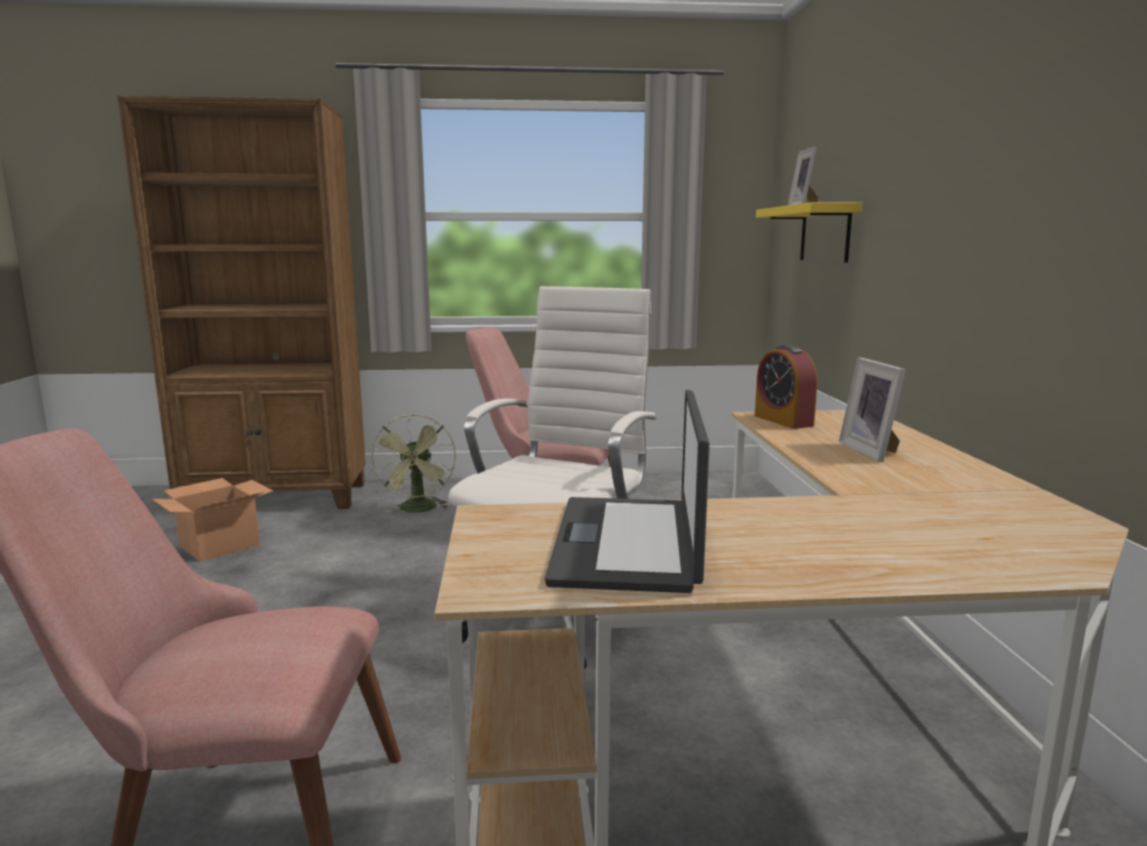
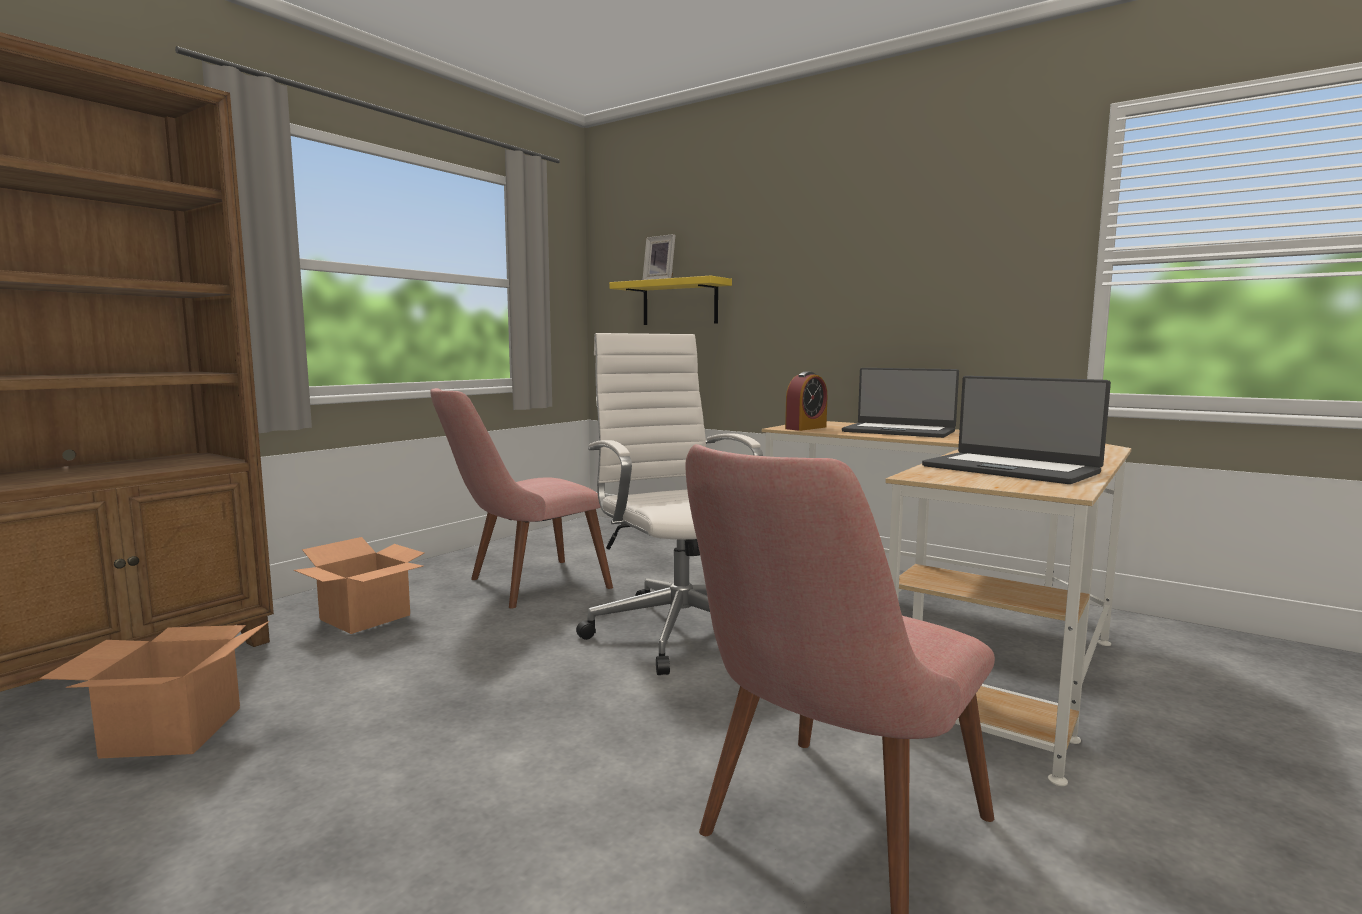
camera: 50 degrees left, 5 degrees down
green fan [371,414,456,513] -> cardboard box [294,537,424,634]
alarm clock [755,345,817,429] -> alarm clock turned 60 degrees counterclockwise [785,371,827,431]
picture frame [839,357,906,462] -> laptop [842,368,959,438]

